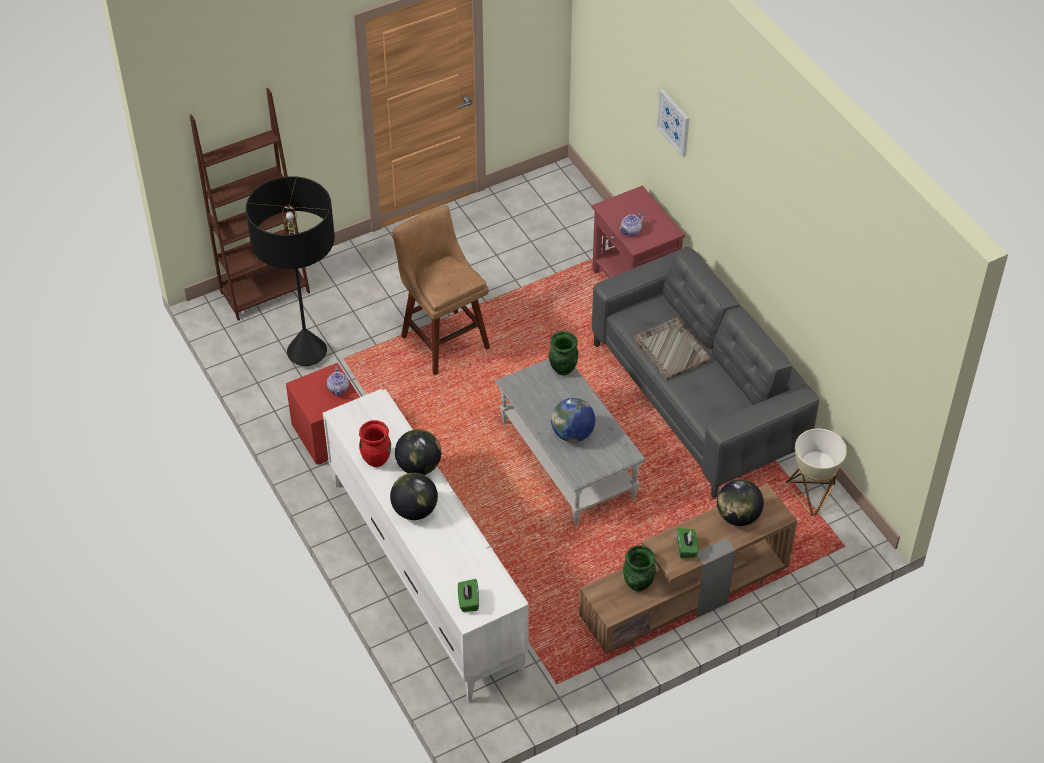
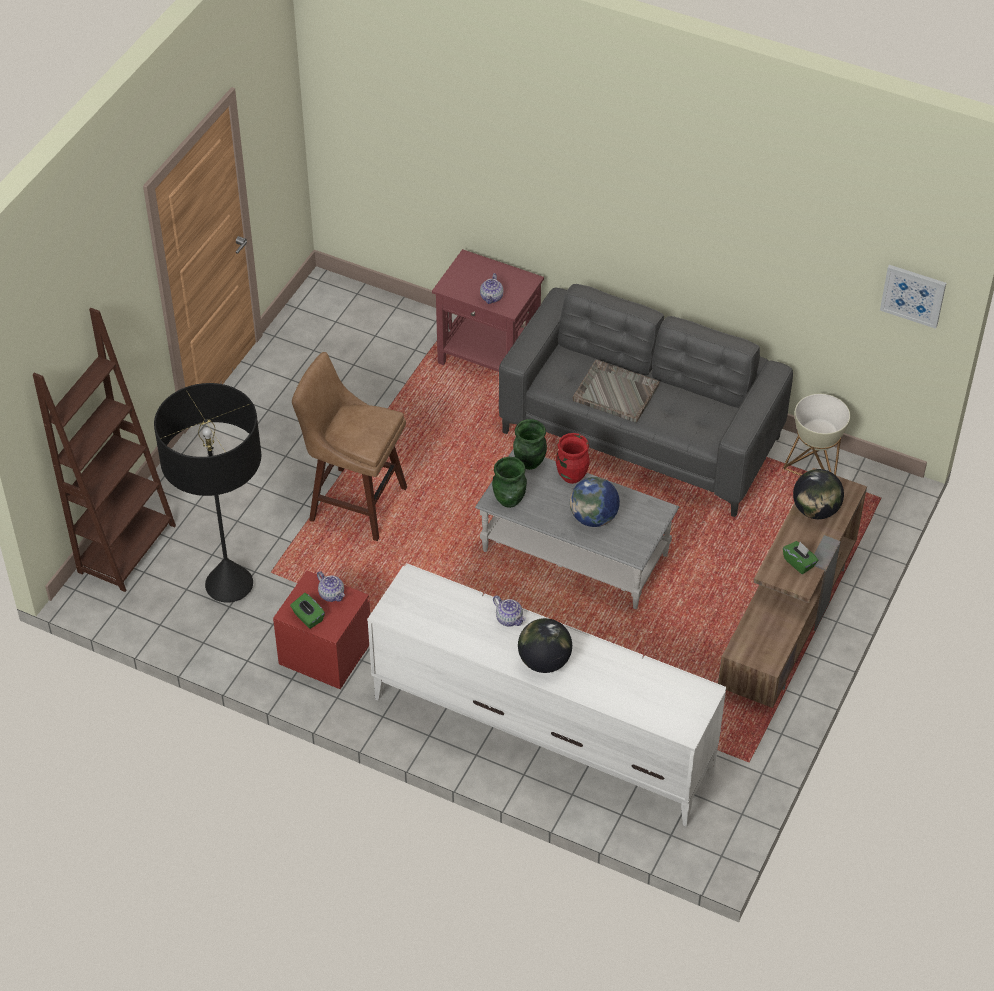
camera: 35 degrees left, 0 degrees up
red vase [359,420,391,467] -> red vase moved to [556,433,590,484]
globe [395,429,441,475] -> teapot [493,595,526,627]
green tissue box [458,579,479,612] -> green tissue box moved to [290,593,325,629]
green vase [623,545,656,592] -> green vase moved to [492,457,527,508]
picture [657,89,689,157] -> picture moved to [880,265,946,329]

